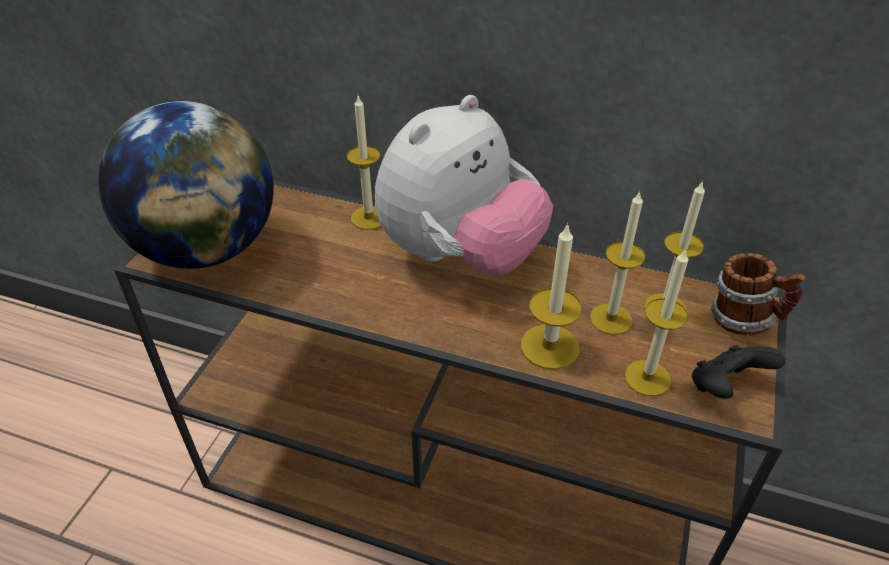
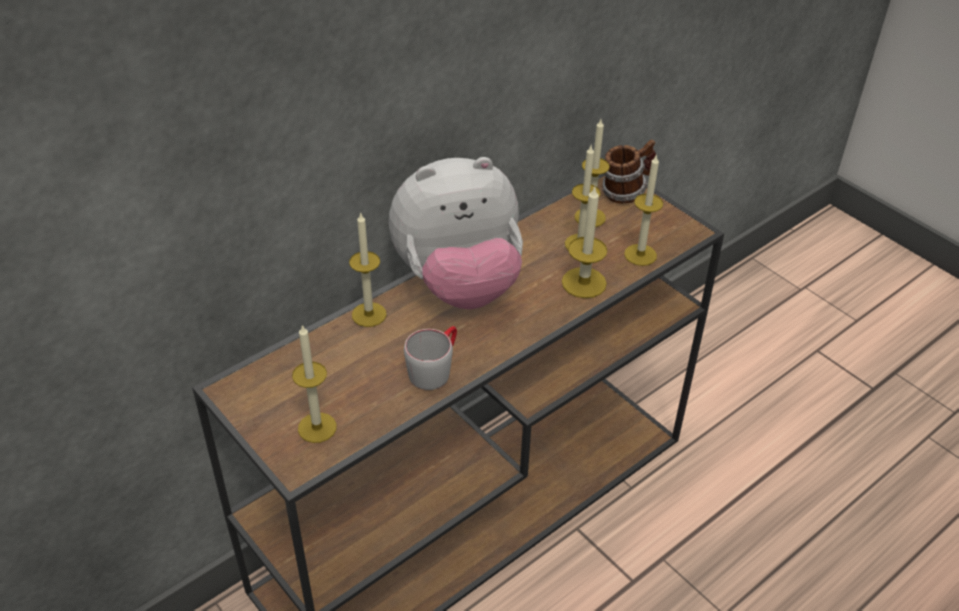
camera: 60 degrees left, 0 degrees up
globe [98,101,274,269] -> candle [292,324,337,443]
plush toy [375,95,553,275] -> plush toy turned 90 degrees clockwise [389,157,523,309]
black game controller [692,345,785,399] -> none
none -> grey mug [404,326,457,390]

